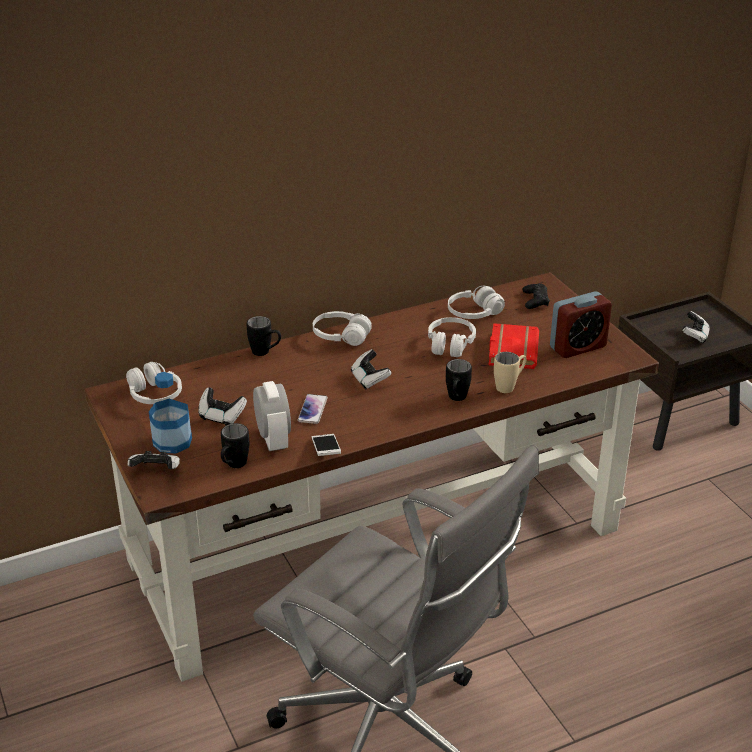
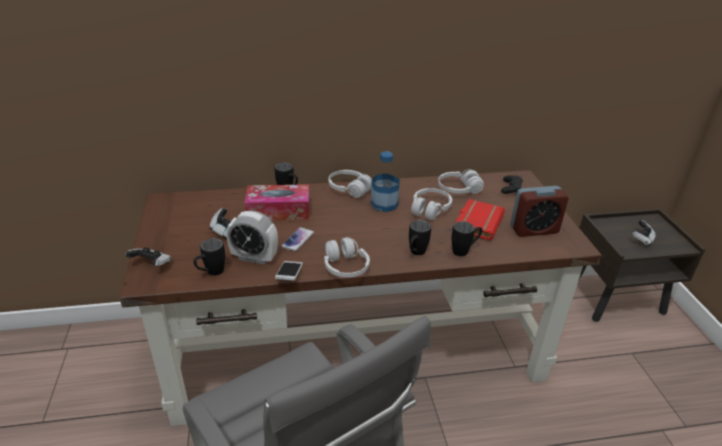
camera: 15 degrees right, 0 degrees up
white headphones [126,362,182,404] -> white headphones moved to [324,237,370,277]
bottle [149,372,192,453] -> bottle moved to [371,151,400,212]
alarm clock [253,381,291,451] -> alarm clock turned 105 degrees clockwise [226,211,278,265]
game controller [351,349,392,390] -> none
beige mug [494,352,527,393] -> black mug [451,221,482,256]
none -> tissue box [245,184,309,220]

